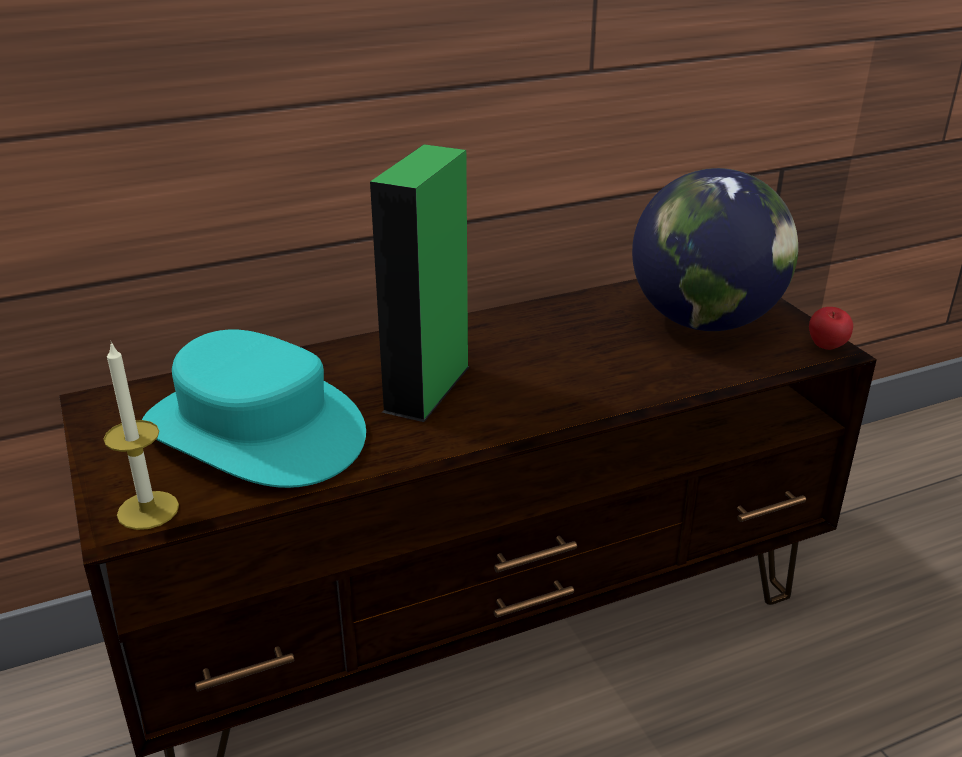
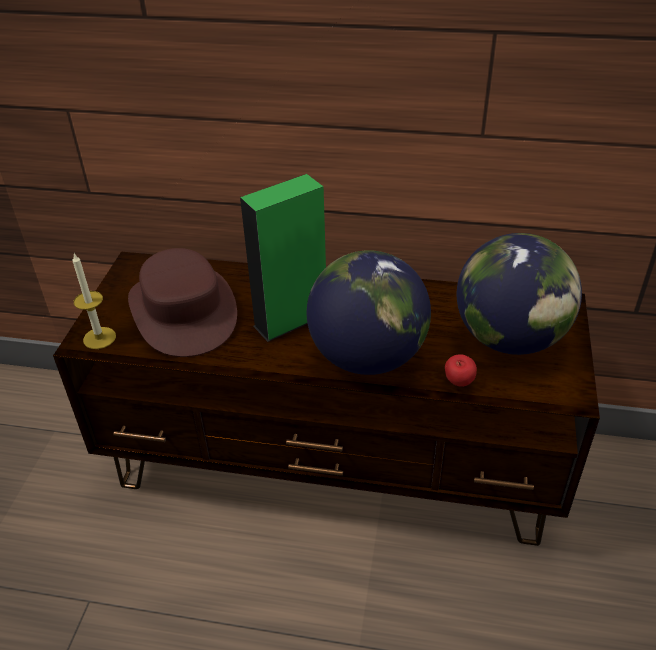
camera: 35 degrees right, 10 degrees up
turquoise hat [142,329,366,488] -> brown hat [128,248,237,357]
apple [809,307,853,350] -> apple moved to [445,354,477,387]
none -> globe [307,250,431,375]

